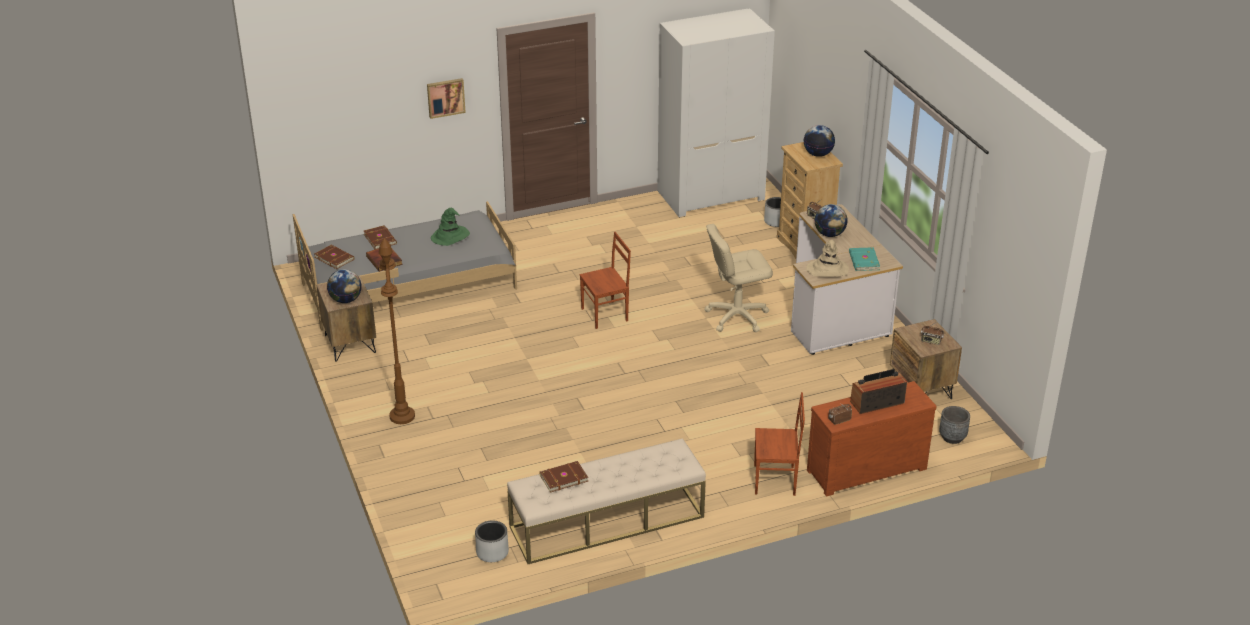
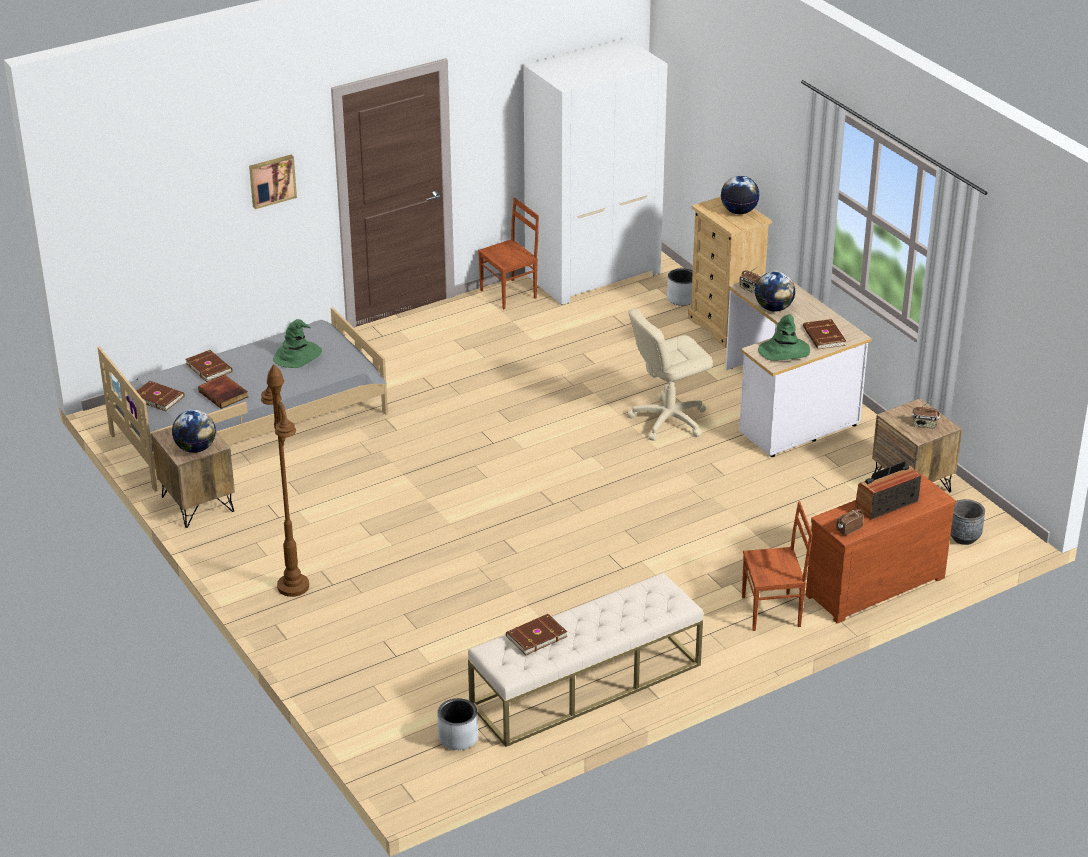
camera: 10 degrees left, 0 degrees up
brown chair [580,232,631,329] -> brown chair moved to [478,198,539,309]
beige hat [806,240,849,277] -> green hat [758,314,810,361]
turquoise book [849,247,880,271] -> brown book [803,319,846,349]

